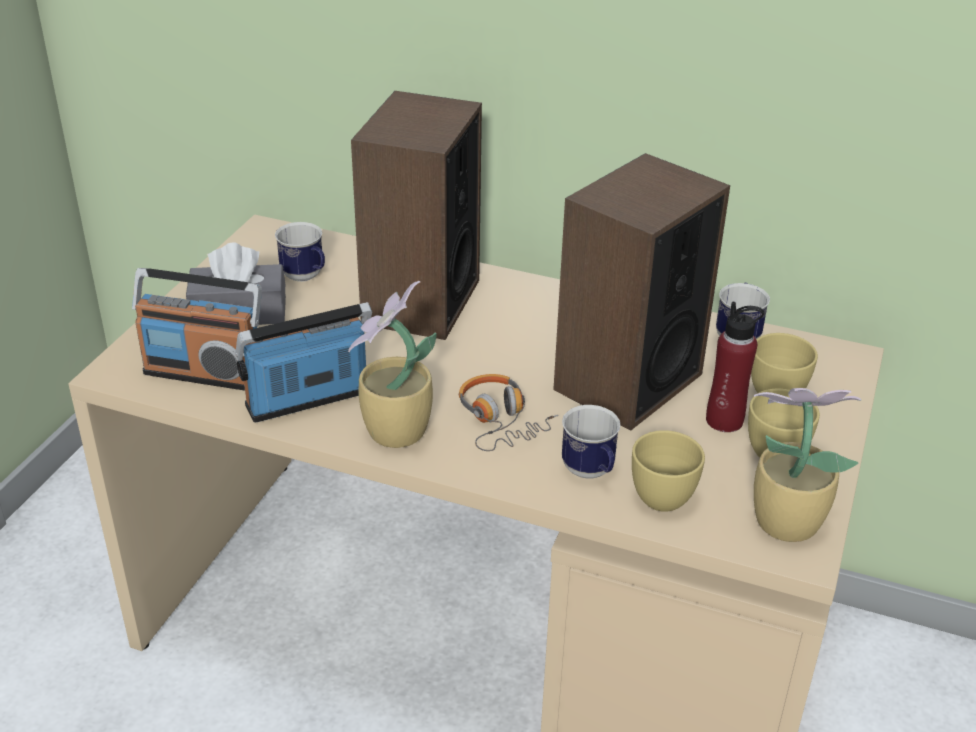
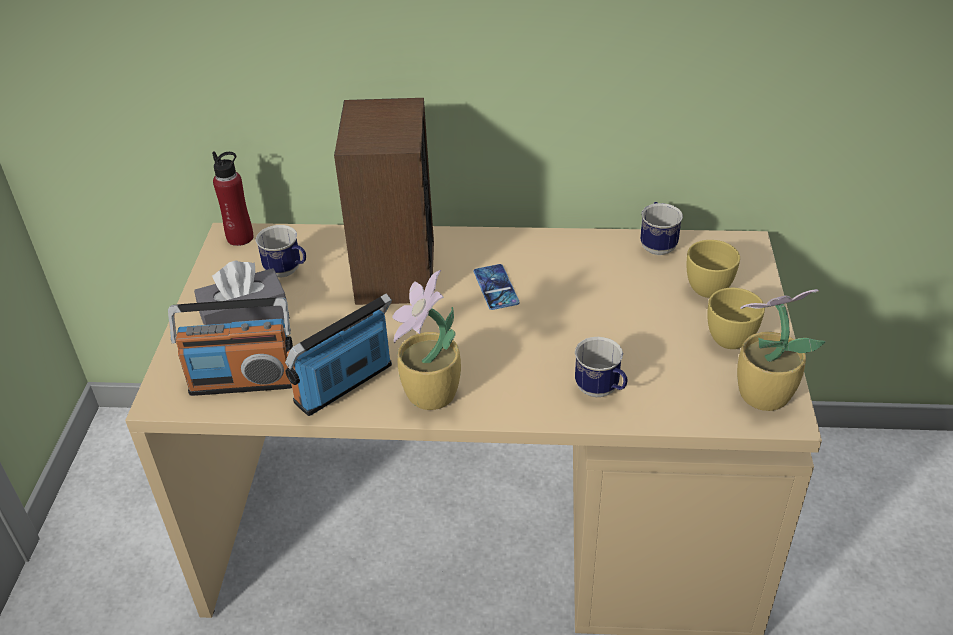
camera: 15 degrees left, 5 degrees up
headphones [459,374,558,451] -> none
speaker [553,153,730,431] -> none
yellow cup [632,430,705,512] -> none
red bottle [706,301,764,432] -> red bottle moved to [212,151,254,246]
none -> phone [474,264,520,310]

